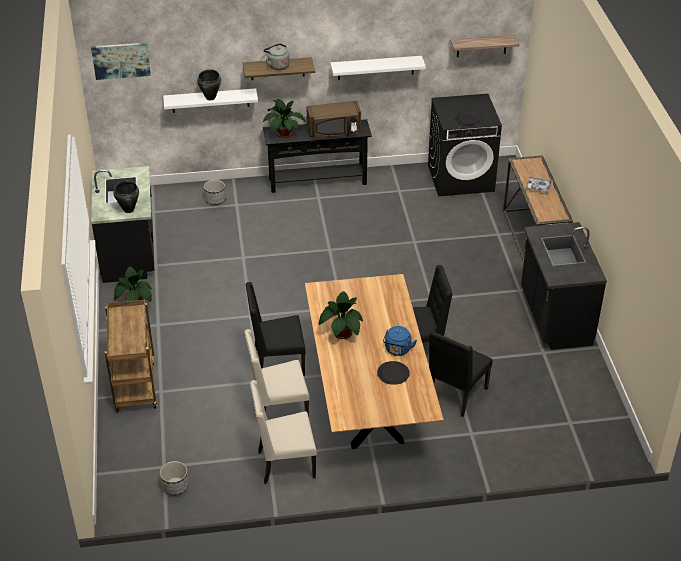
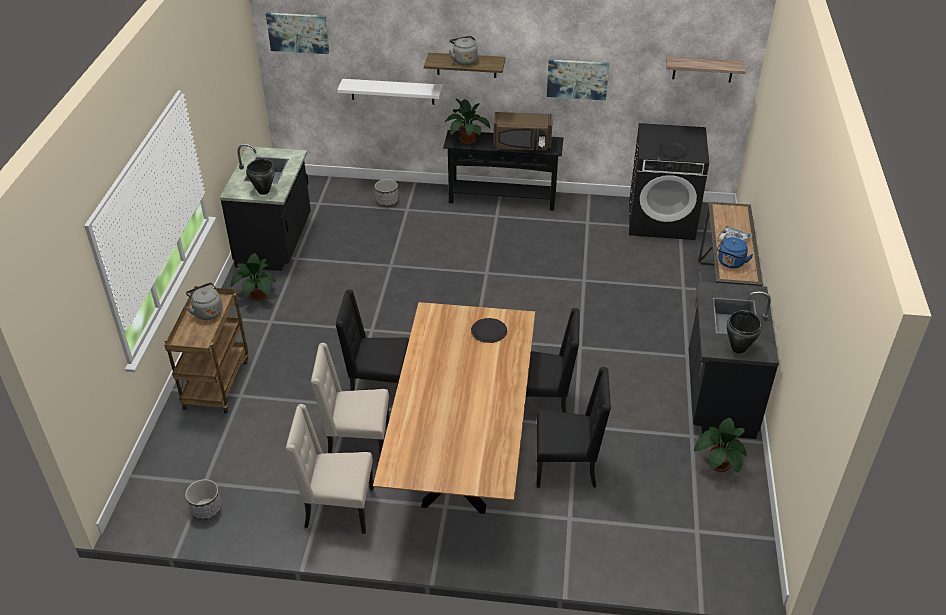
camera: 15 degrees right, 0 degrees up
black cooking pot [197,69,221,100] -> black cooking pot moved to [726,310,762,353]
potted plant [319,291,363,339] -> potted plant moved to [694,418,746,473]
white shelf [330,56,426,80] -> picture [547,59,609,100]
black plate [377,361,410,385] -> black plate moved to [471,318,507,343]
blue kettle [383,326,417,356] -> blue kettle moved to [717,237,753,268]
black chair [429,330,493,417] -> black chair turned 135 degrees counterclockwise [537,367,611,488]
none -> grey kettle [186,283,223,320]

